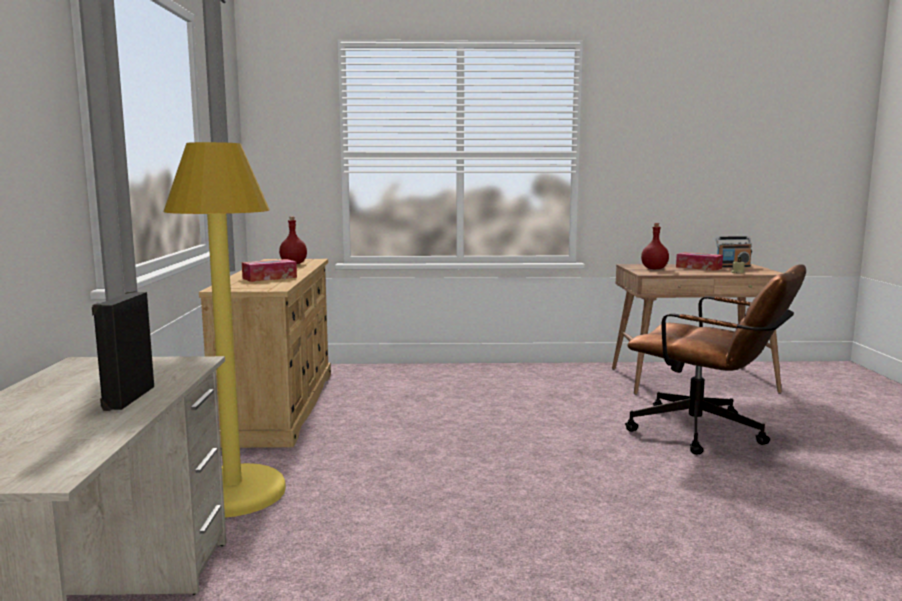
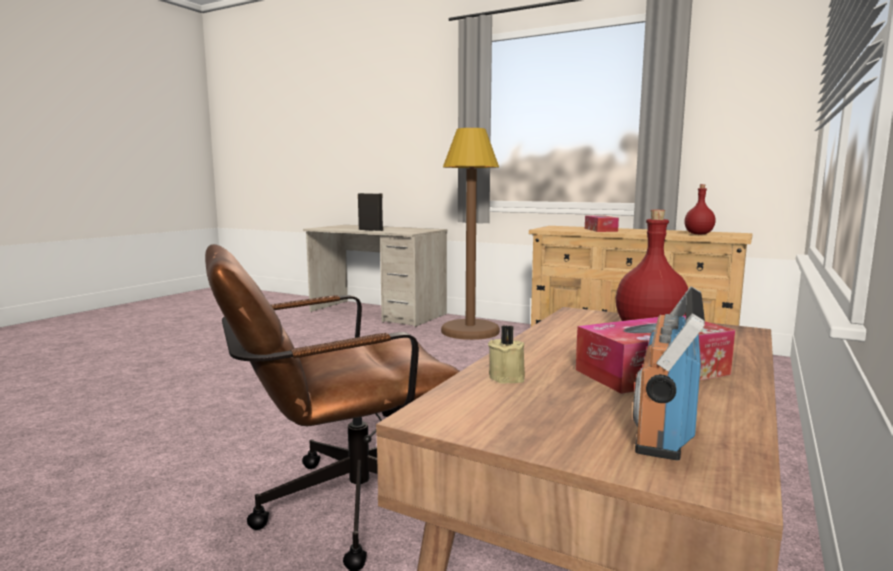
camera: 120 degrees right, 0 degrees up
yellow floor lamp [163,142,286,517] -> brown floor lamp [441,128,500,340]

